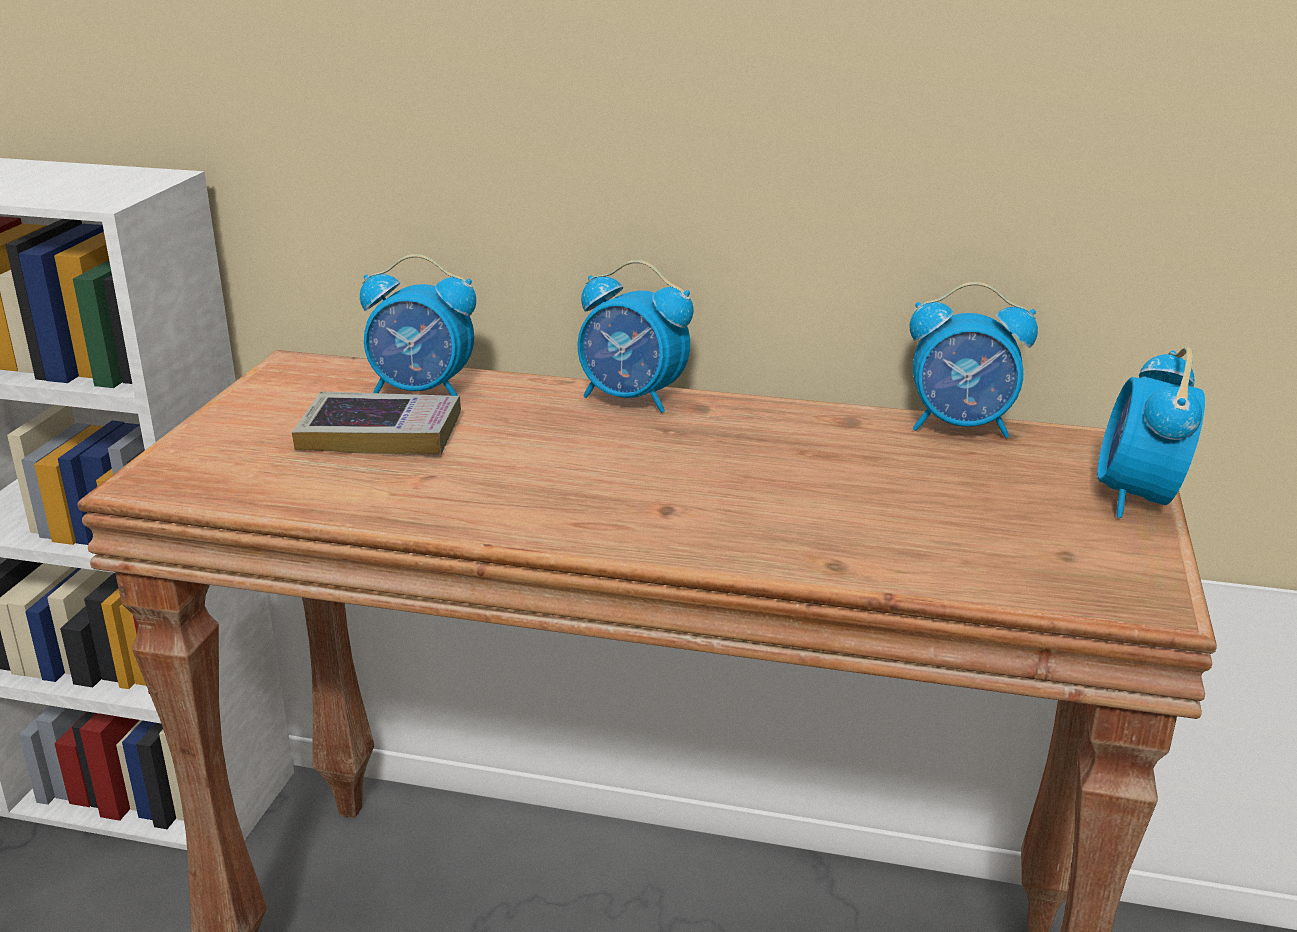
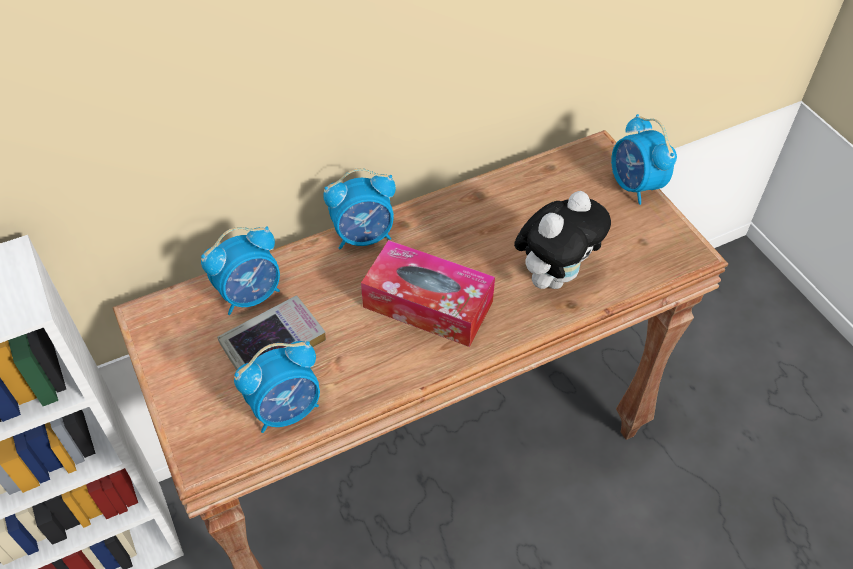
camera: 40 degrees left, 25 degrees up
alarm clock [909,282,1038,438] -> alarm clock moved to [234,341,320,433]
none -> tissue box [361,240,495,347]
none -> plush toy [514,191,611,289]

